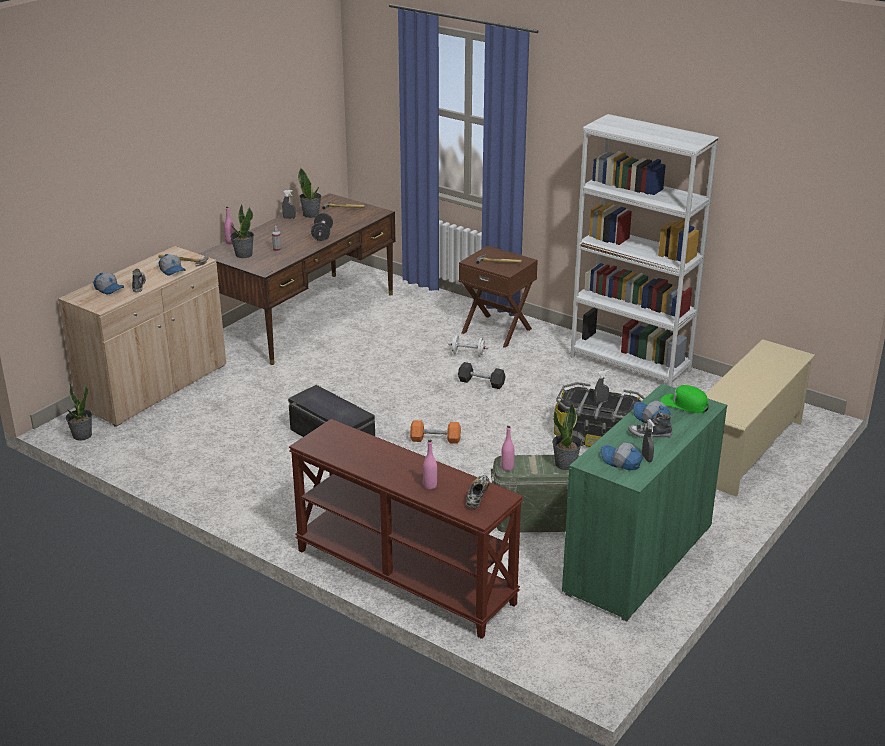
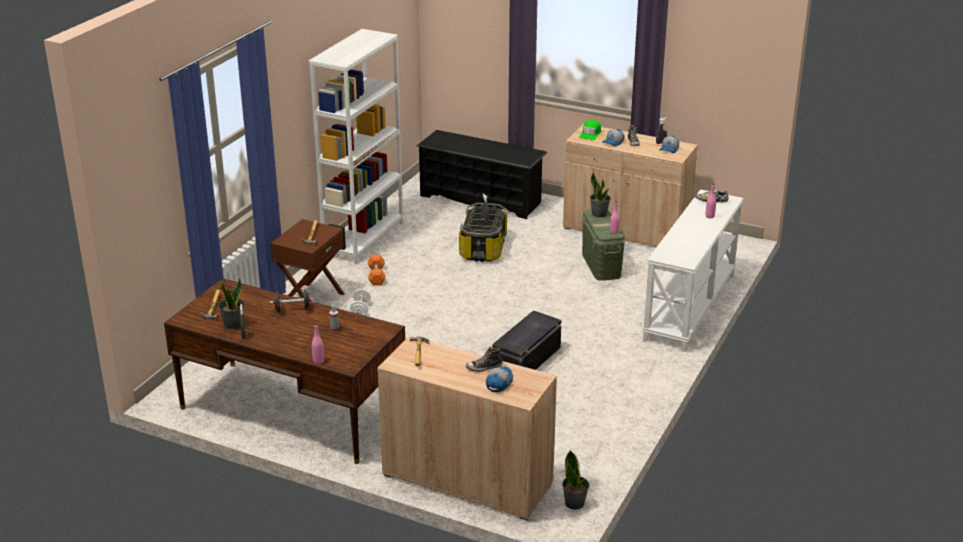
camera: 100 degrees left, 0 degrees up
cap [159,254,186,276] -> none
potted plant [230,204,254,258] -> none
brown console table [289,419,523,639] -> white console table [642,189,743,352]
orange dumbbell [410,420,461,444] -> orange dumbbell moved to [368,255,386,285]
grey dumbbell [458,362,506,389] -> none
green cabinet [562,384,727,622] -> beige cabinet [563,124,698,247]
beige shoe rack [705,339,816,497] -> black shoe rack [417,130,547,219]

